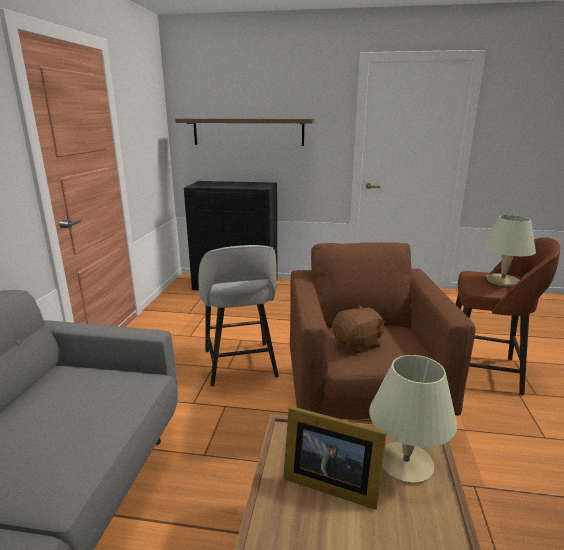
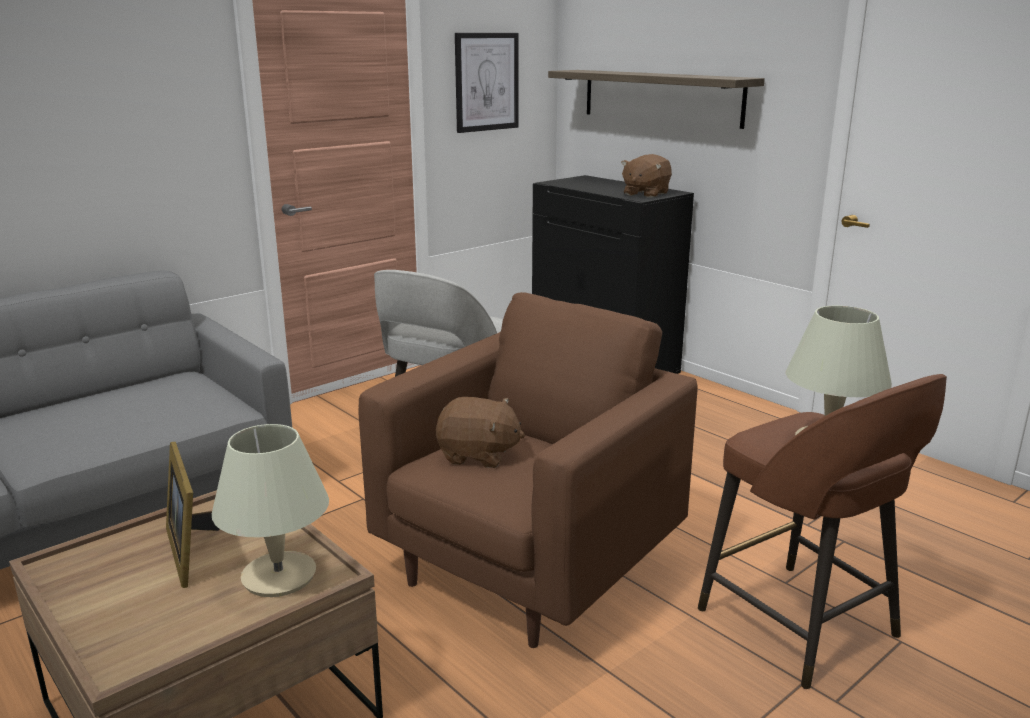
camera: 40 degrees right, 0 degrees up
none -> picture [455,33,519,133]
none -> brown plush toy [621,154,672,198]

